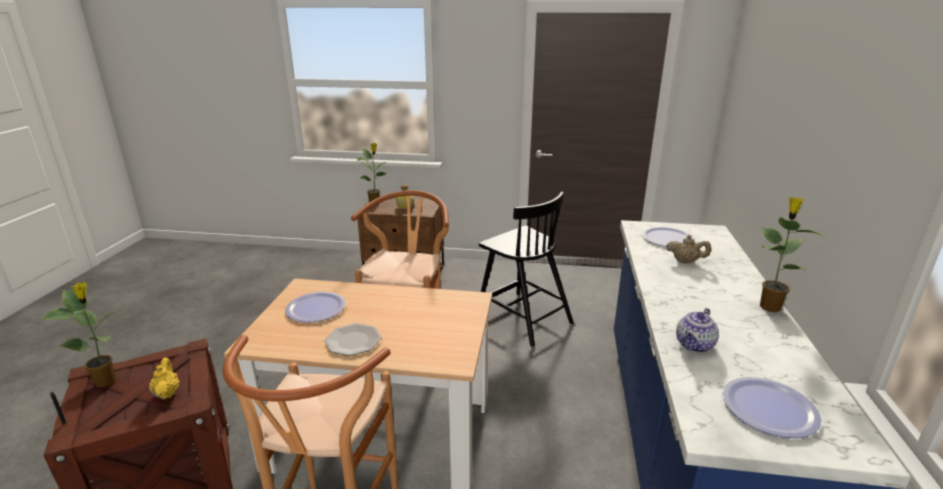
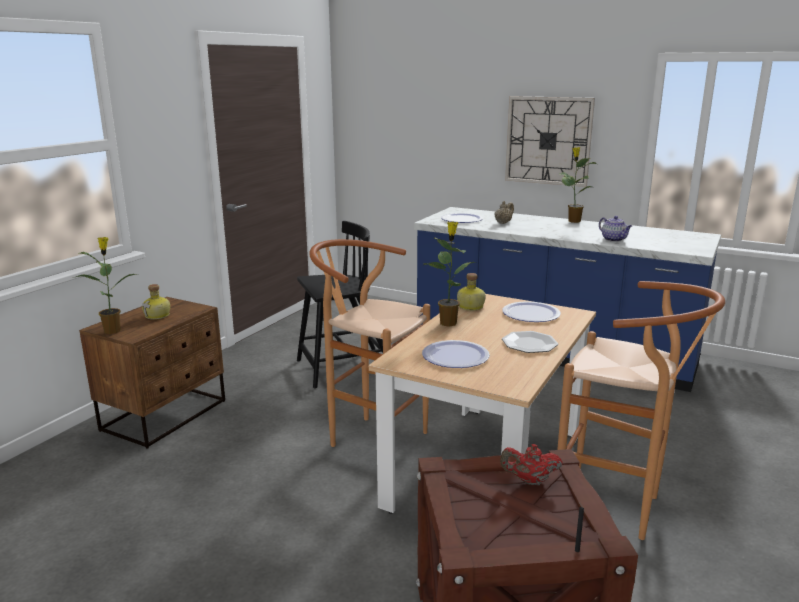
camera: 70 degrees left, 5 degrees down
potted plant [41,282,121,387] -> potted plant moved to [424,221,476,327]
yellow teapot [149,357,180,399] -> red teapot [500,444,563,485]
plate [722,377,821,438] -> plate moved to [502,301,561,322]
none -> bottle [457,273,486,311]
none -> wall clock [505,96,595,187]

